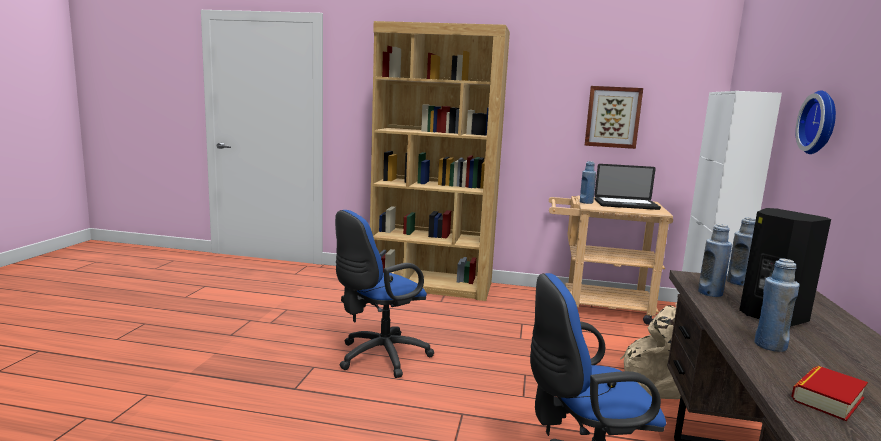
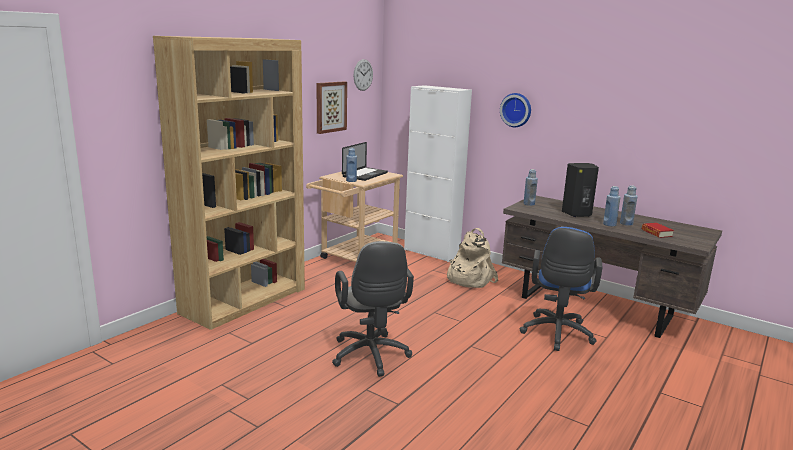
camera: 65 degrees left, 5 degrees up
blue office chair [335,210,434,378] -> grey office chair [332,241,414,377]
blue bottle [698,224,732,297] -> blue bottle moved to [620,185,638,226]
none -> wall clock [353,59,373,91]

